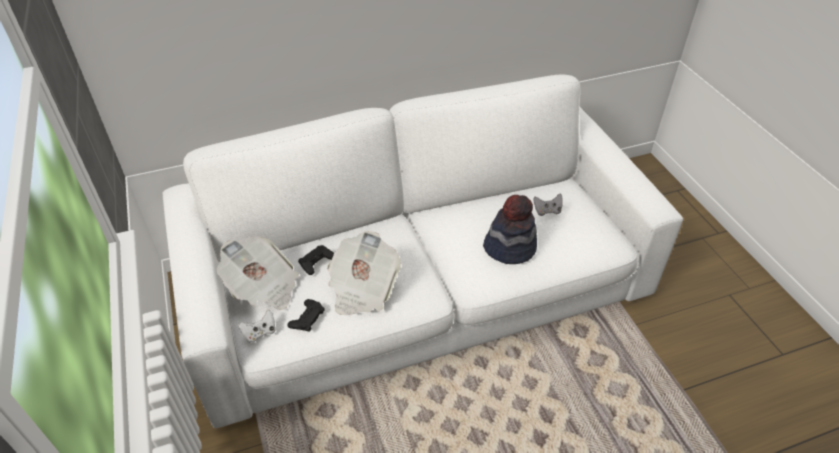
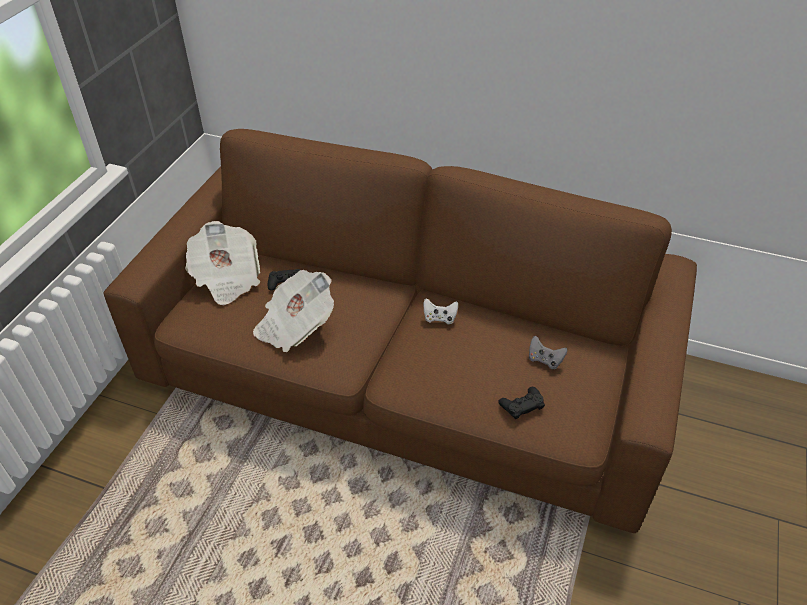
camera: 40 degrees right, 0 degrees up
white sofa [163,74,683,428] -> brown sofa [103,129,697,533]
white game controller [238,310,275,343] -> white game controller moved to [423,298,458,324]
black game controller [287,299,325,332] -> black game controller moved to [498,387,545,419]
hat [483,195,537,264] -> none

